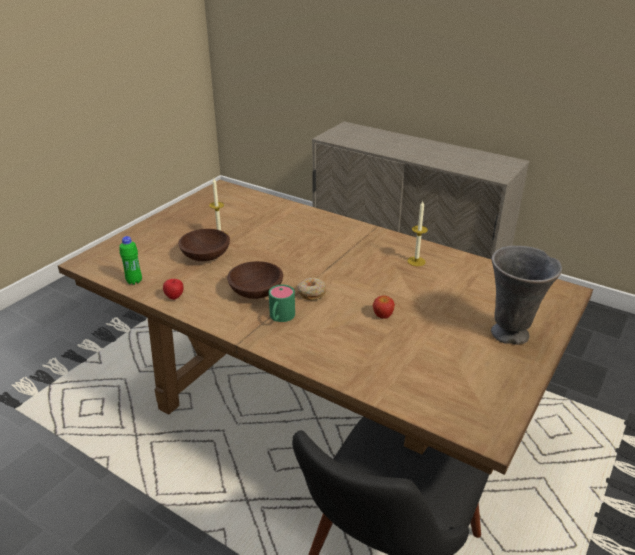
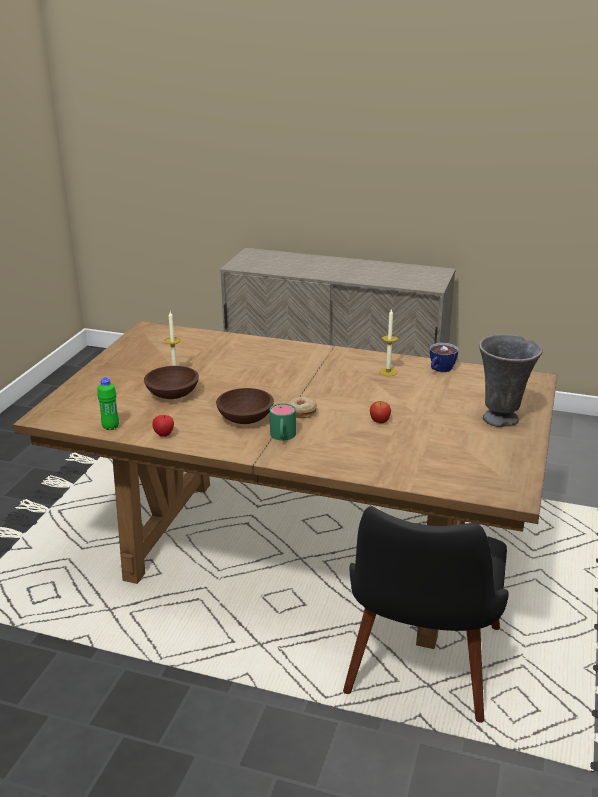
camera: 15 degrees left, 5 degrees down
none -> cup [430,343,458,372]

